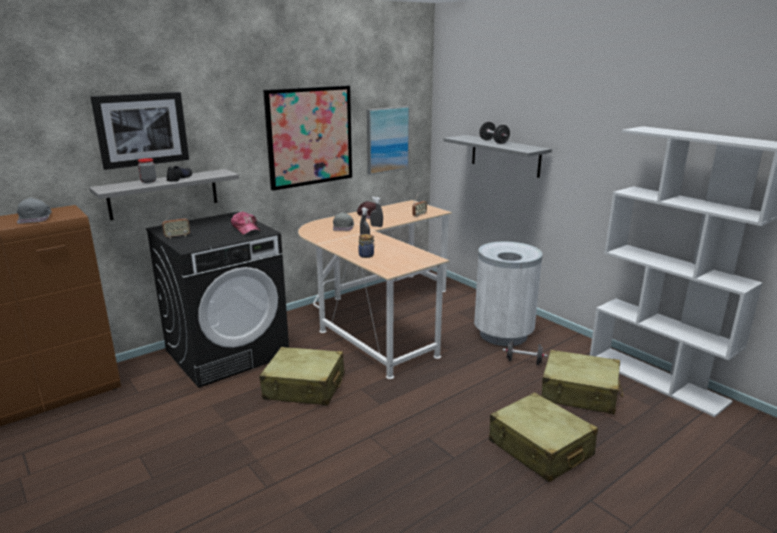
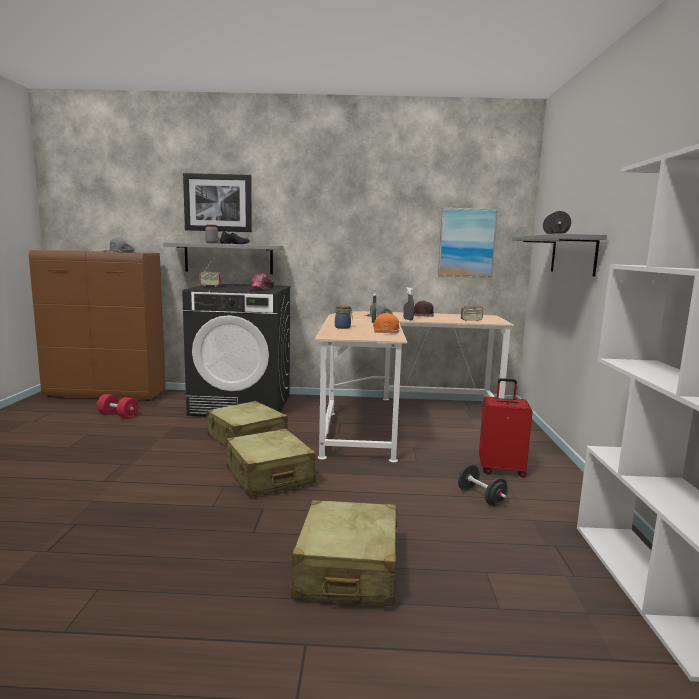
camera: 40 degrees right, 10 degrees down
picture [263,86,352,191] -> none
white trash can [474,241,542,346] -> red suitcase [479,378,533,478]
beige suitcase [541,350,623,415] -> beige suitcase moved to [226,429,316,497]
none -> red dumbbell [97,394,139,418]
none -> orange cap [373,313,400,334]

